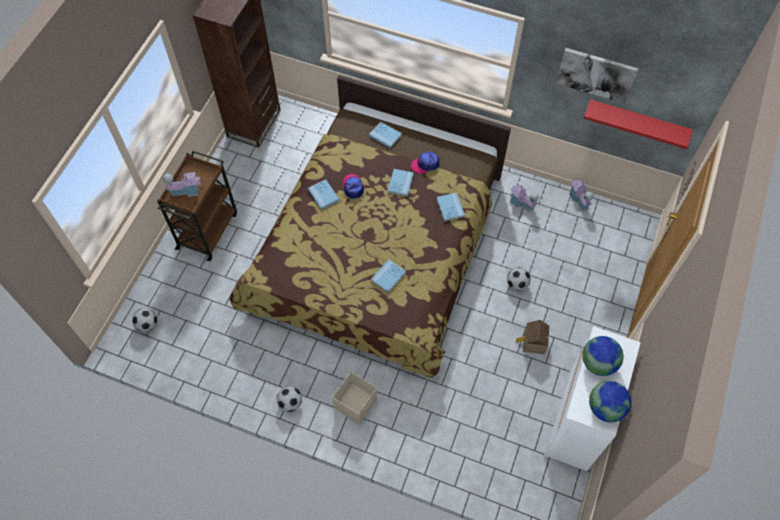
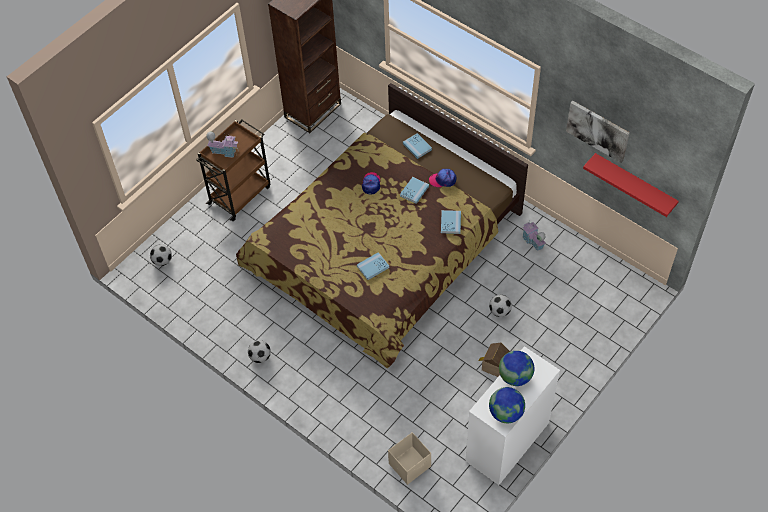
camera: 20 degrees right, 5 degrees down
blue book [308,180,339,210] -> none
beige storage box [332,371,377,425] -> beige storage box moved to [388,432,431,485]
toy house [570,177,593,210] -> none

